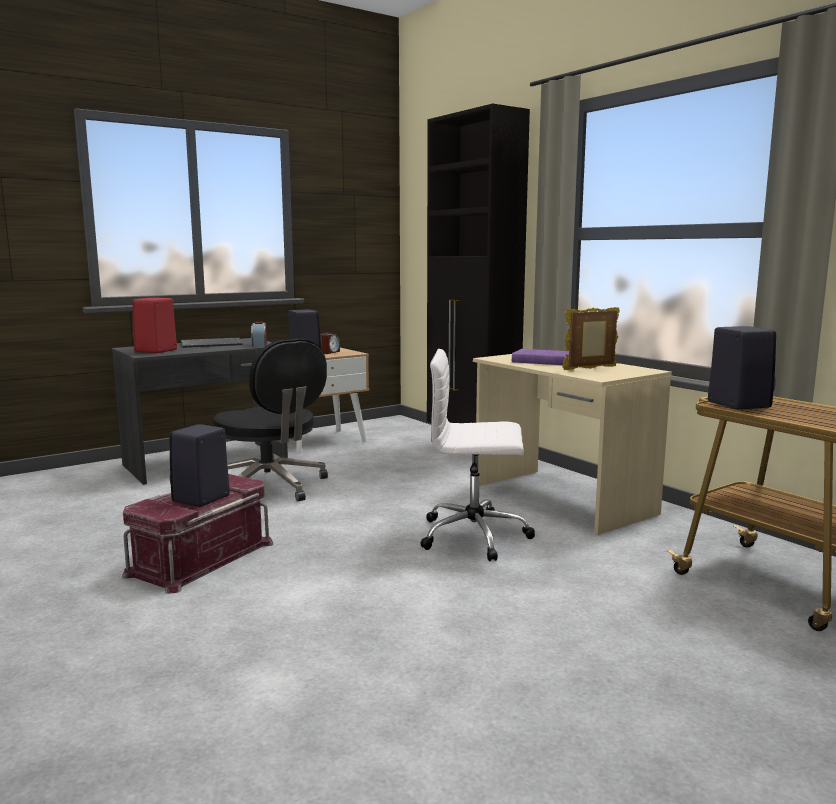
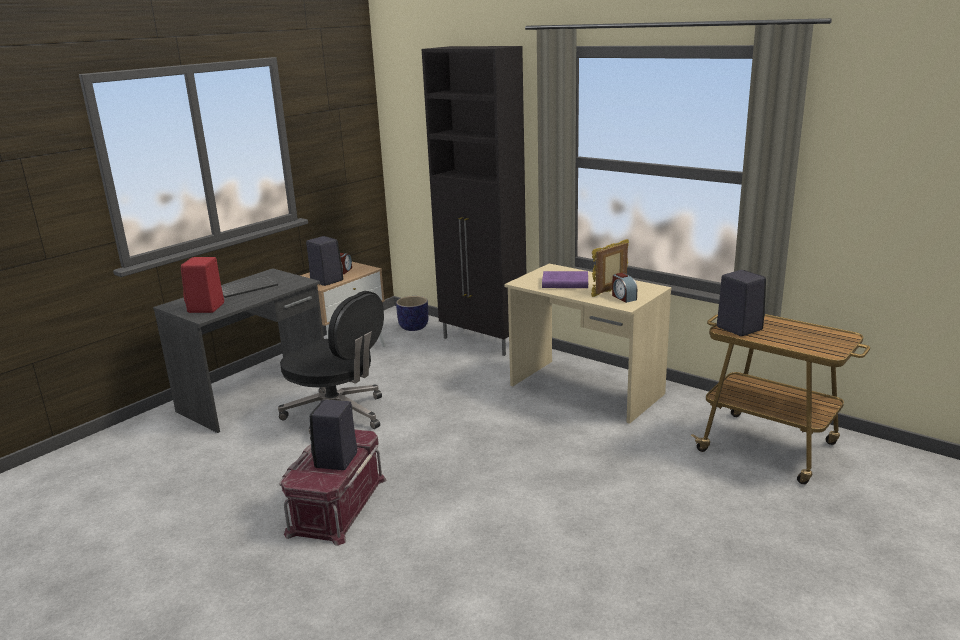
camera: 15 degrees left, 10 degrees up
alarm clock [251,322,267,346] -> alarm clock moved to [612,273,637,303]
white office chair [420,349,535,561] -> none
none -> planter [396,296,429,331]

